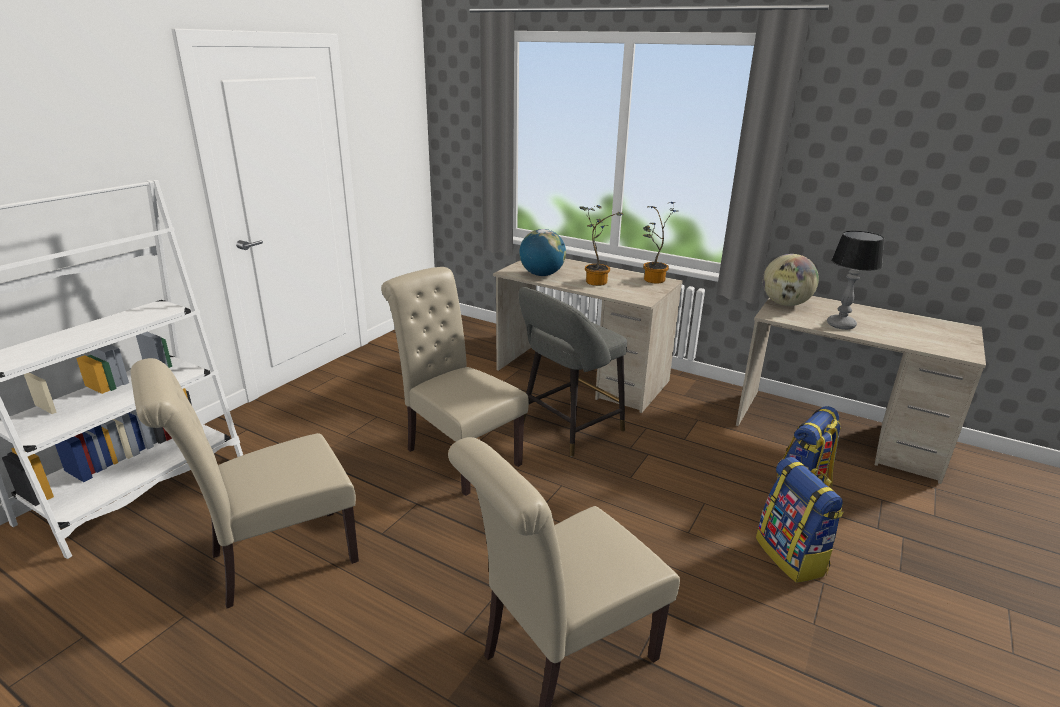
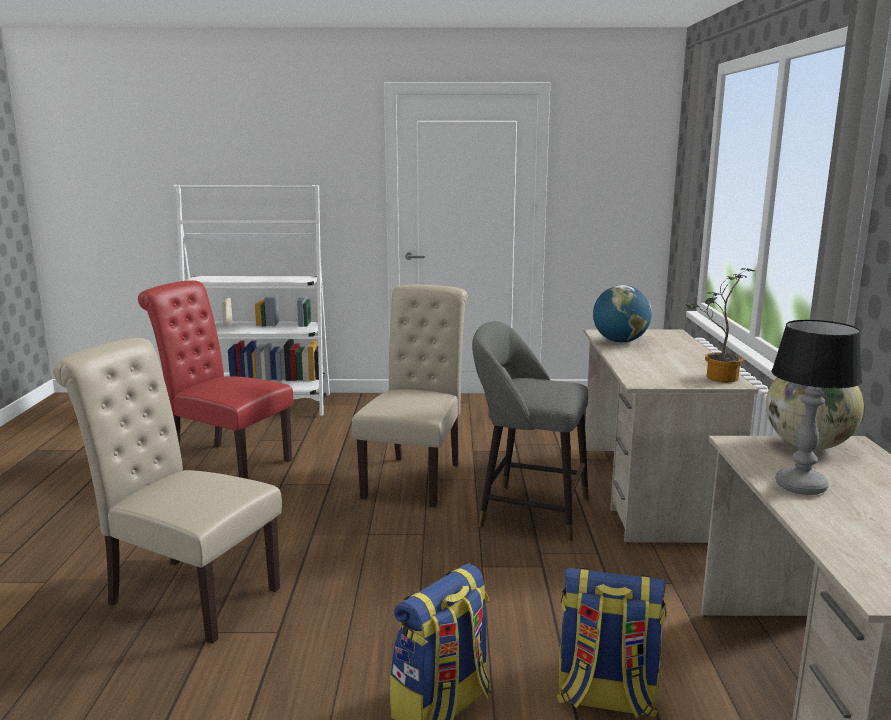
camera: 60 degrees right, 10 degrees down
beige chair [130,358,359,609] -> red chair [138,281,293,479]
potted plant [579,205,624,286] -> none

